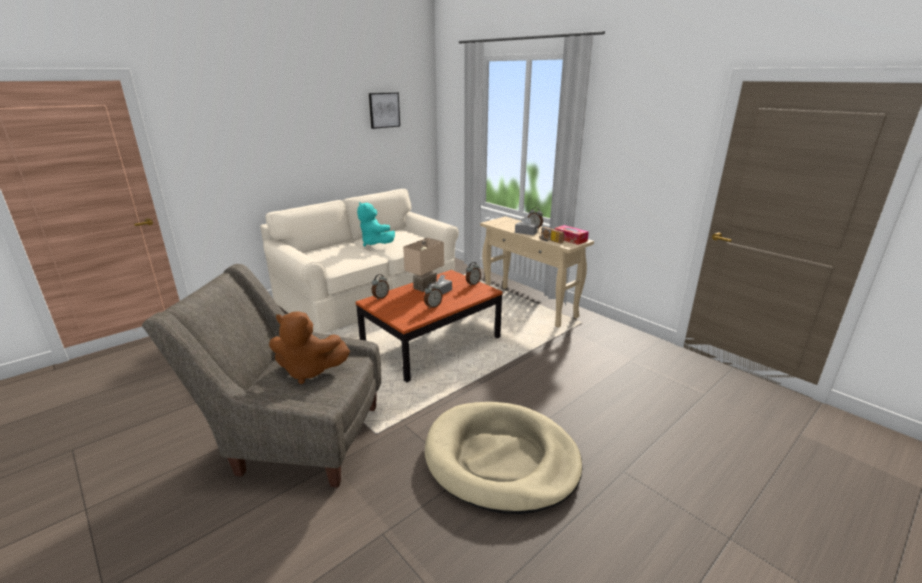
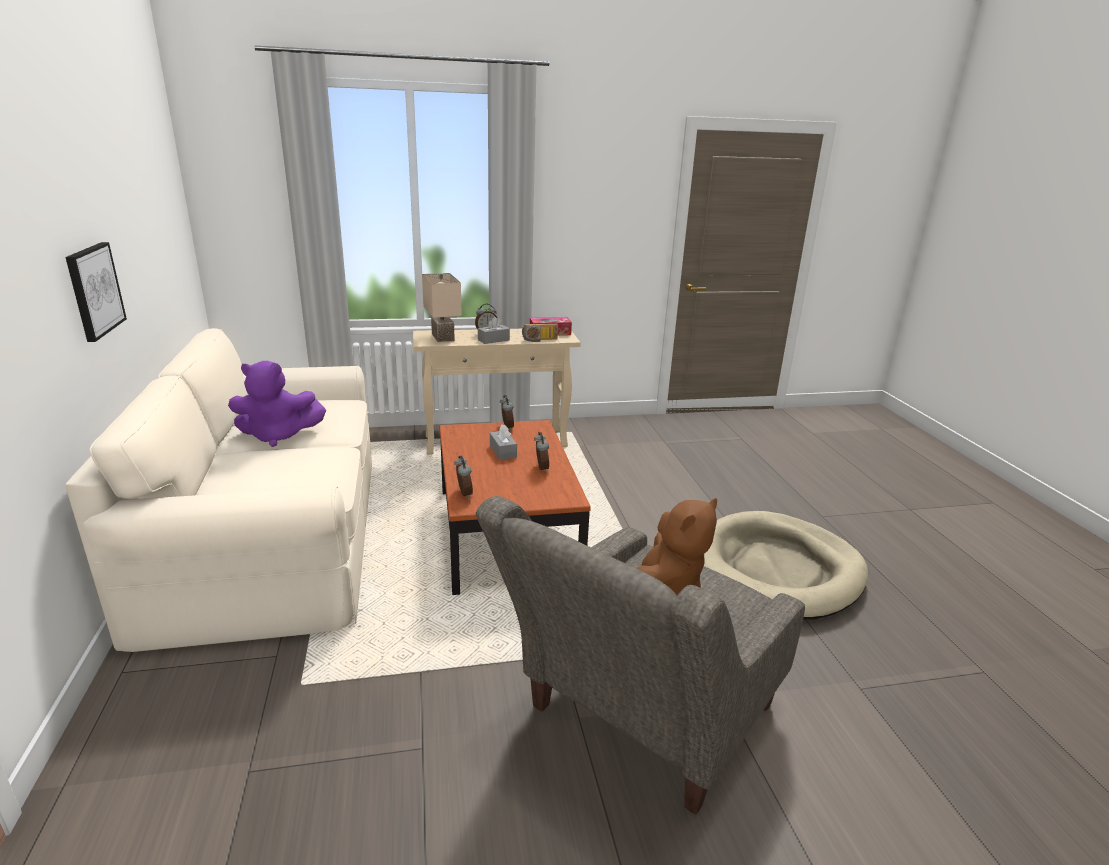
camera: 60 degrees left, 0 degrees up
turquoise plush toy [357,202,395,247] -> purple plush toy [228,361,326,447]
picture [369,92,400,129] -> picture moved to [65,242,127,342]
beige table lamp [403,238,444,292] -> beige table lamp moved to [422,273,462,342]

